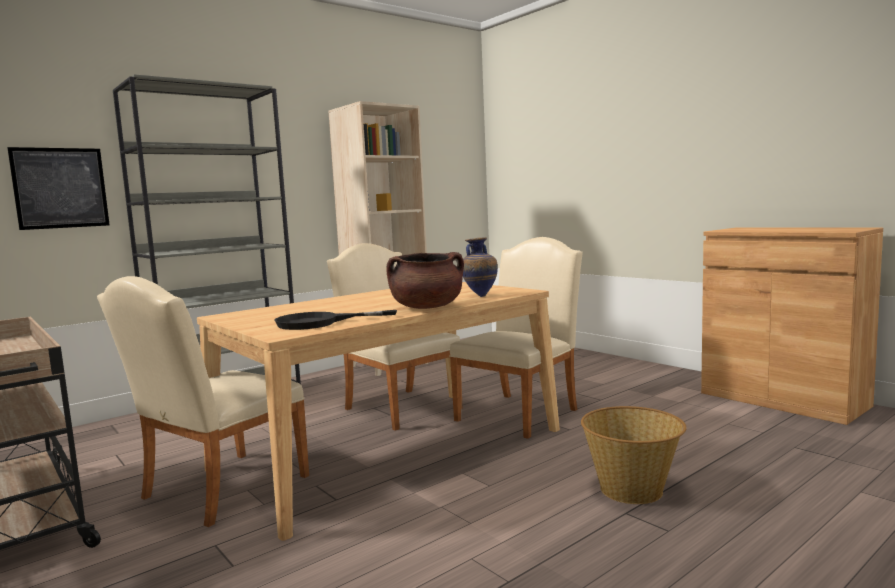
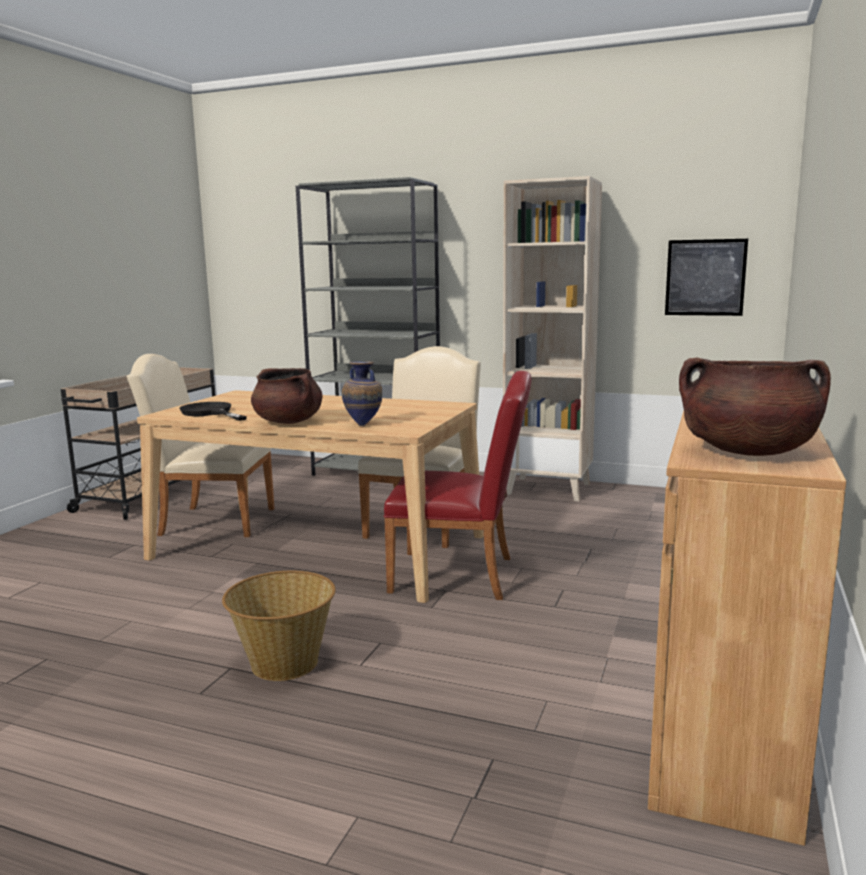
camera: 60 degrees right, 5 degrees up
picture [7,147,110,230] -> picture moved to [665,239,748,316]
beige chair [449,237,583,439] -> red chair [384,371,531,600]
none -> brown cooking pot [679,358,831,456]

